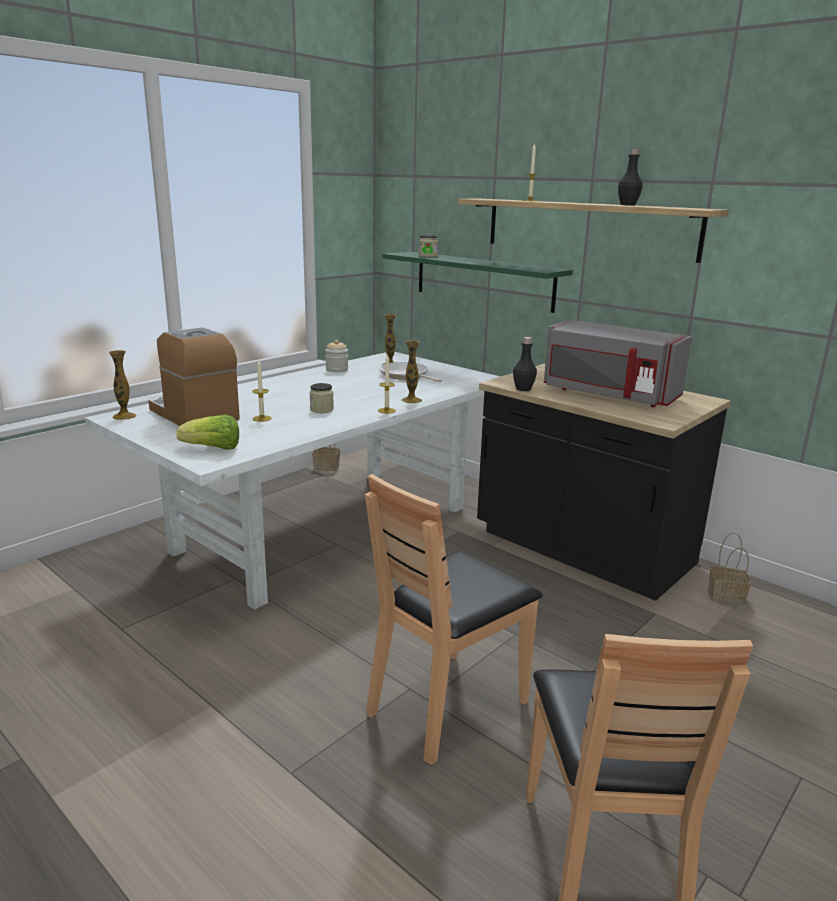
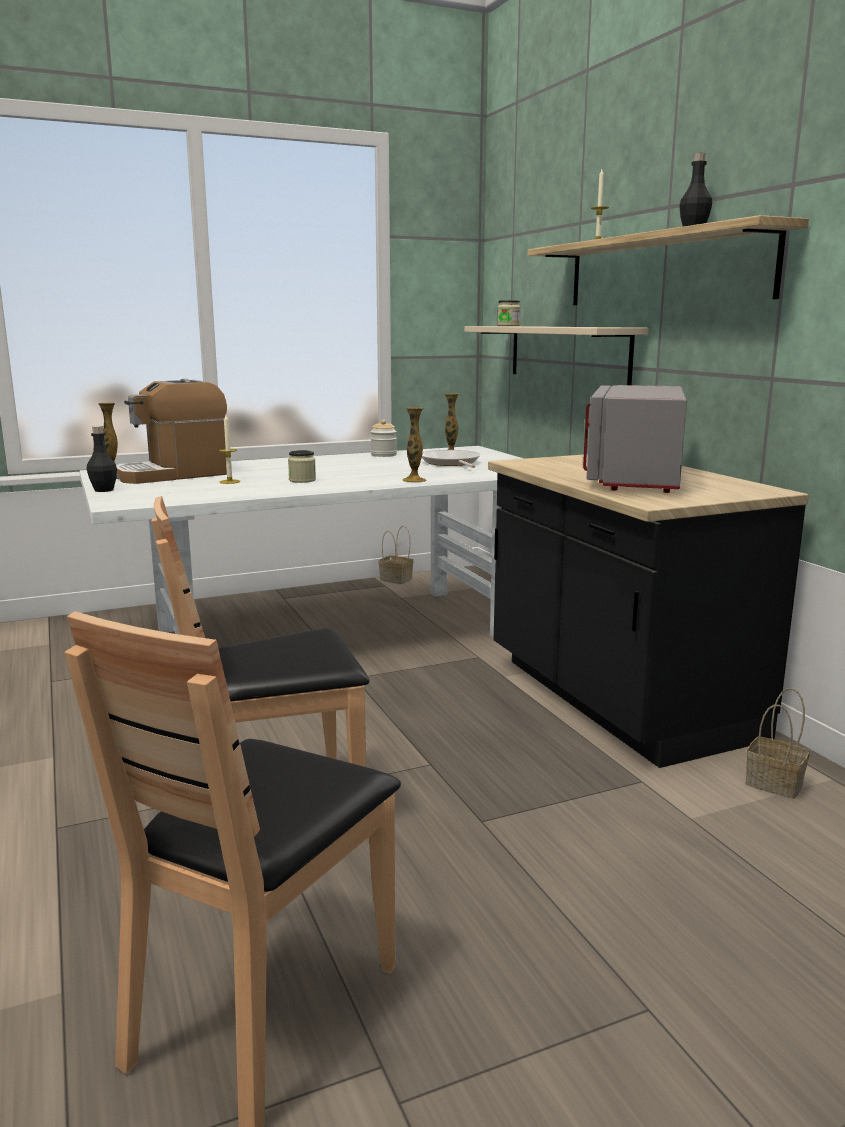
camera: 25 degrees right, 5 degrees down
coffee machine [148,327,240,426] -> coffee machine turned 105 degrees counterclockwise [116,379,227,484]
lettuce [176,415,239,450] -> none
candle [378,355,396,414] -> none
green shelf [382,252,573,313] -> beige shelf [464,326,649,385]
black bottle [513,337,537,391] -> black bottle moved to [87,426,117,492]
grey microwave [544,320,692,407] -> grey microwave turned 45 degrees clockwise [583,385,687,493]

